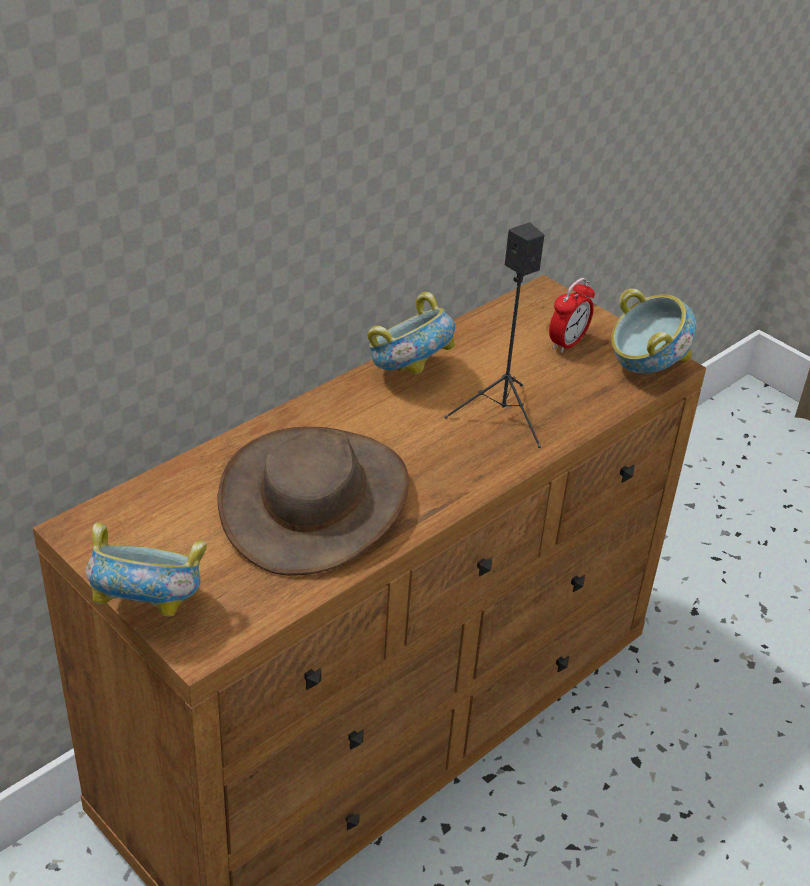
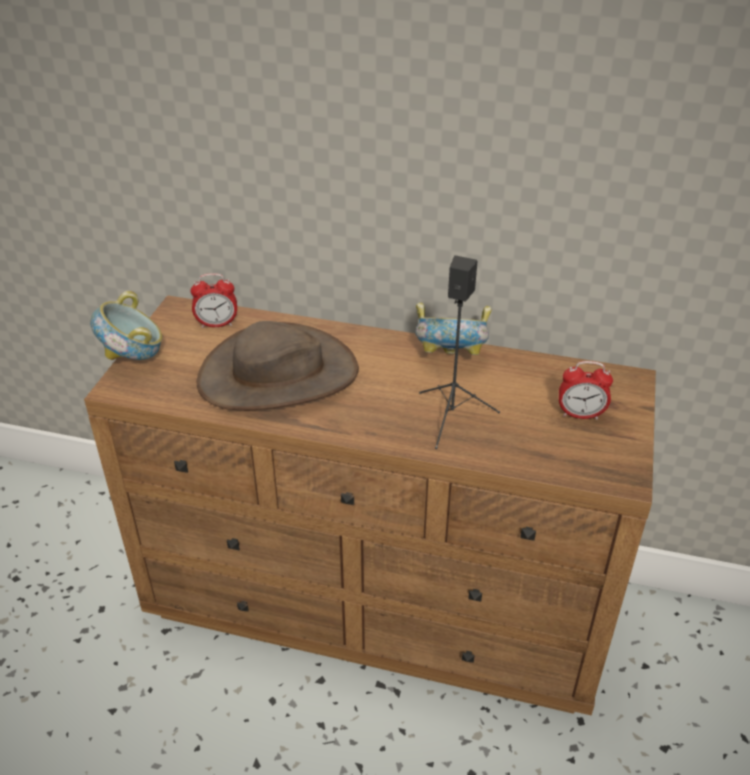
camera: 60 degrees right, 0 degrees up
bowl [611,289,697,374] -> none
none -> alarm clock [191,273,237,328]

